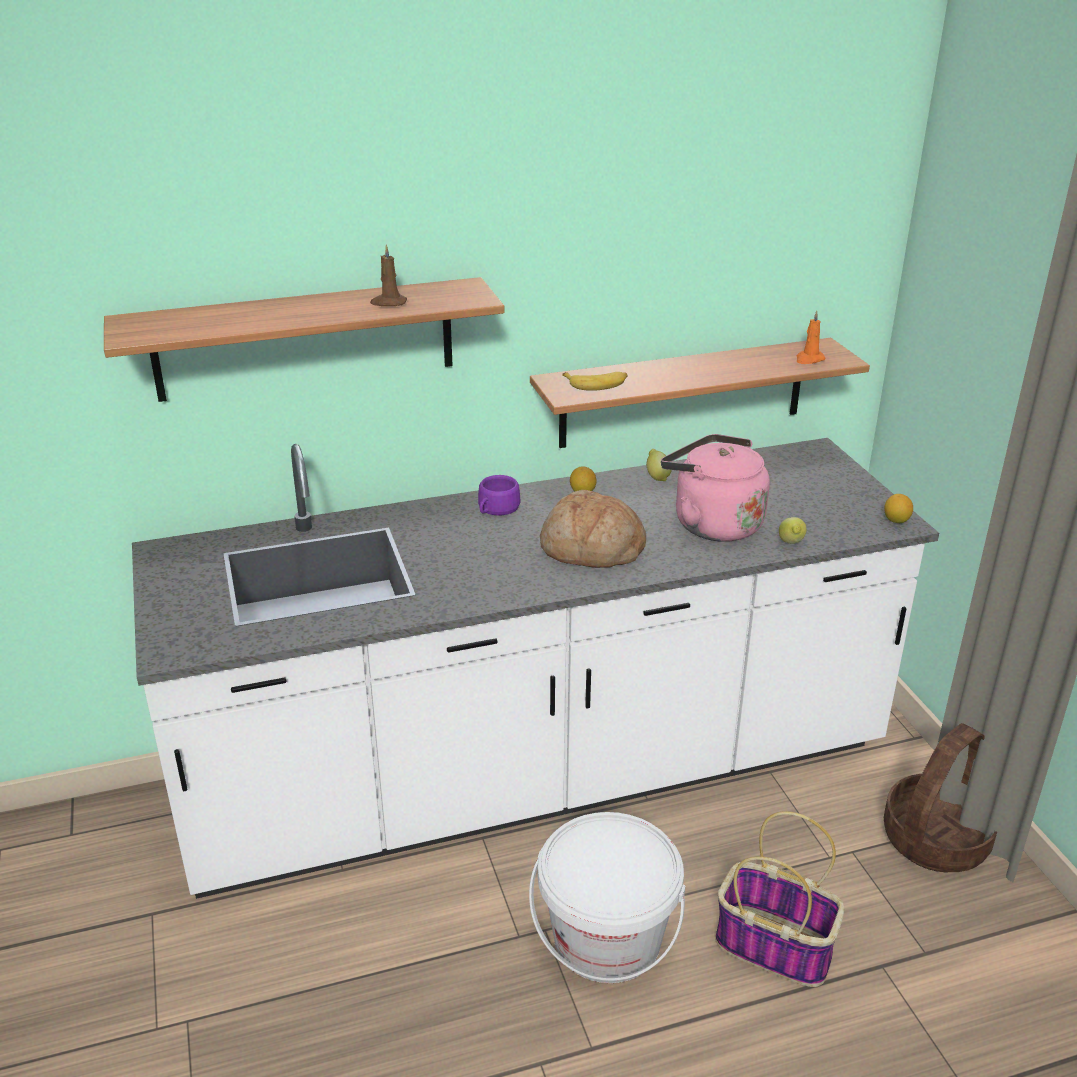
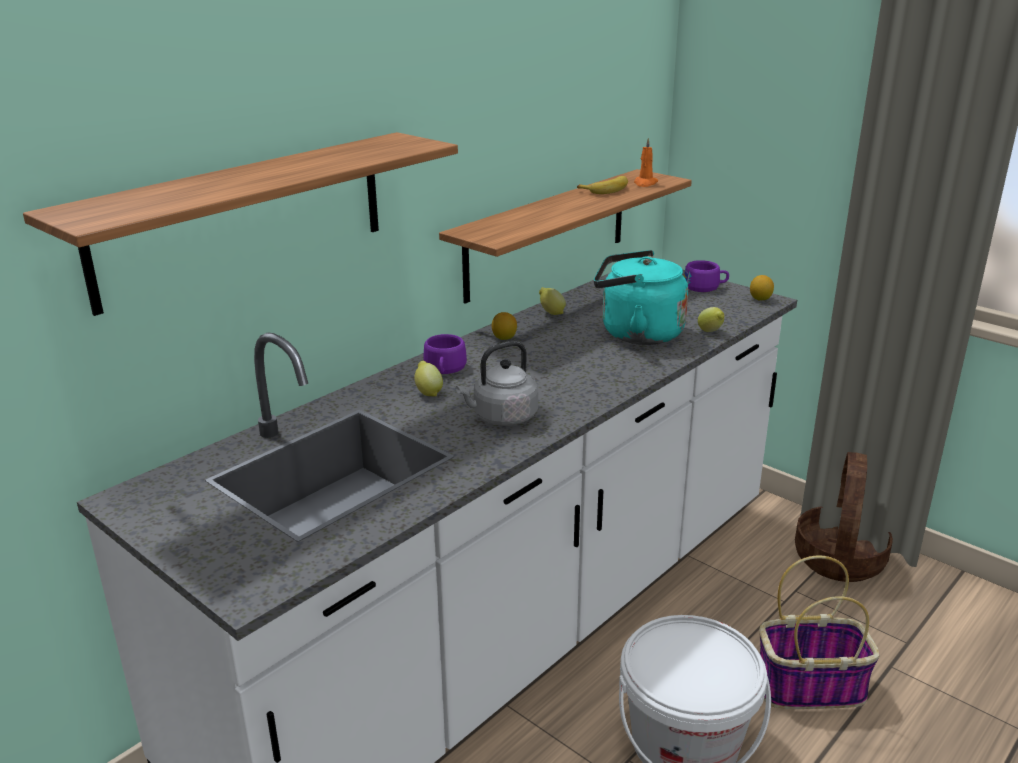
camera: 30 degrees left, 5 degrees down
brown candle [370,245,407,306] -> none
bread [540,490,646,568] -> none
banana [562,372,628,391] -> banana moved to [577,176,628,194]
pink kettle [661,434,770,542] -> turquoise kettle [594,250,688,345]
none -> lemon [414,361,443,397]
none -> grey kettle [456,341,538,426]
none -> purple cup [684,260,729,292]

